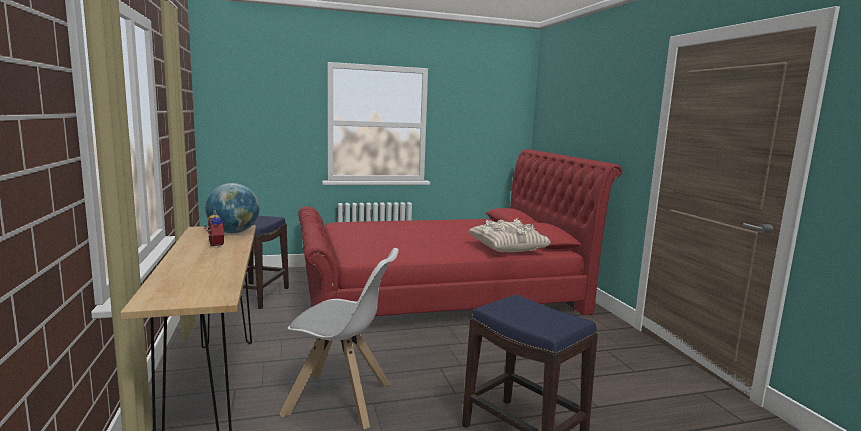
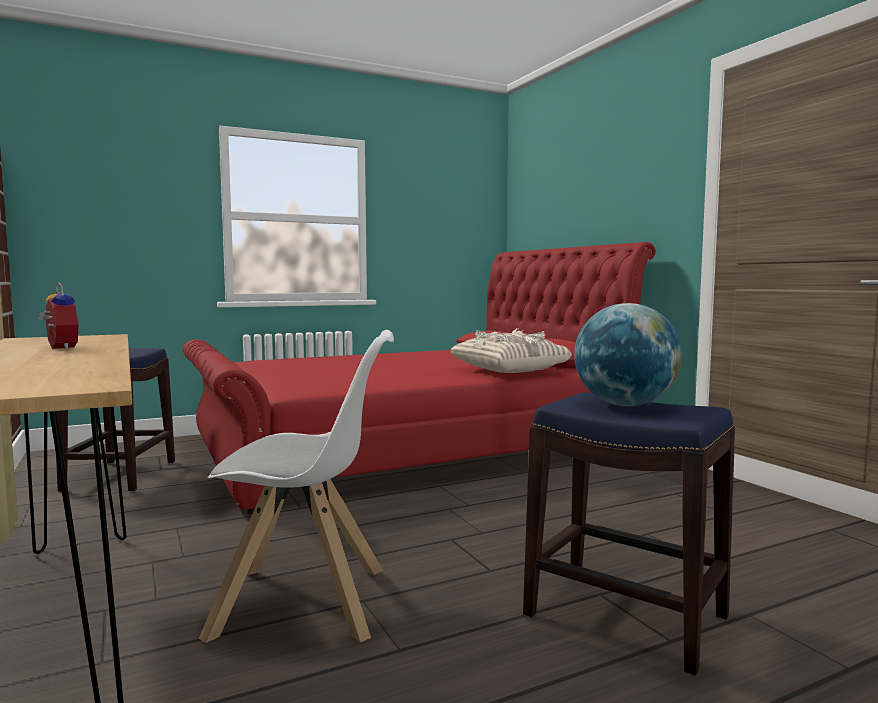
camera: 10 degrees left, 5 degrees down
globe [205,183,260,233] -> globe moved to [574,303,682,406]

